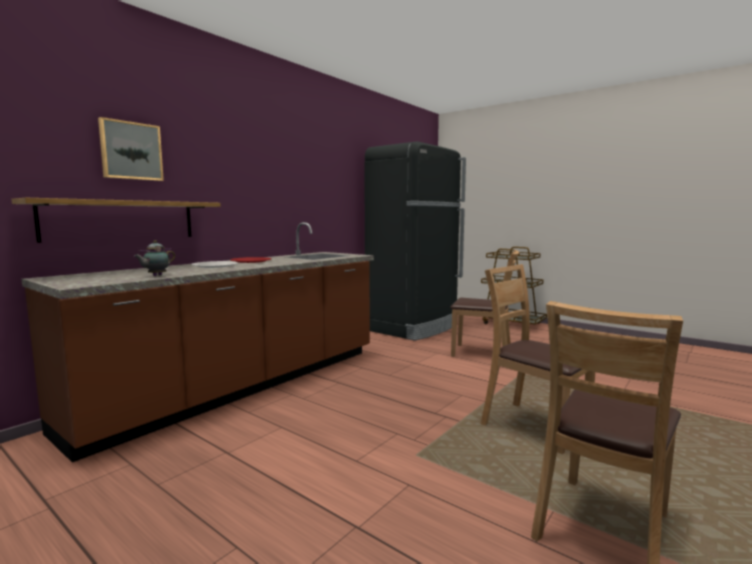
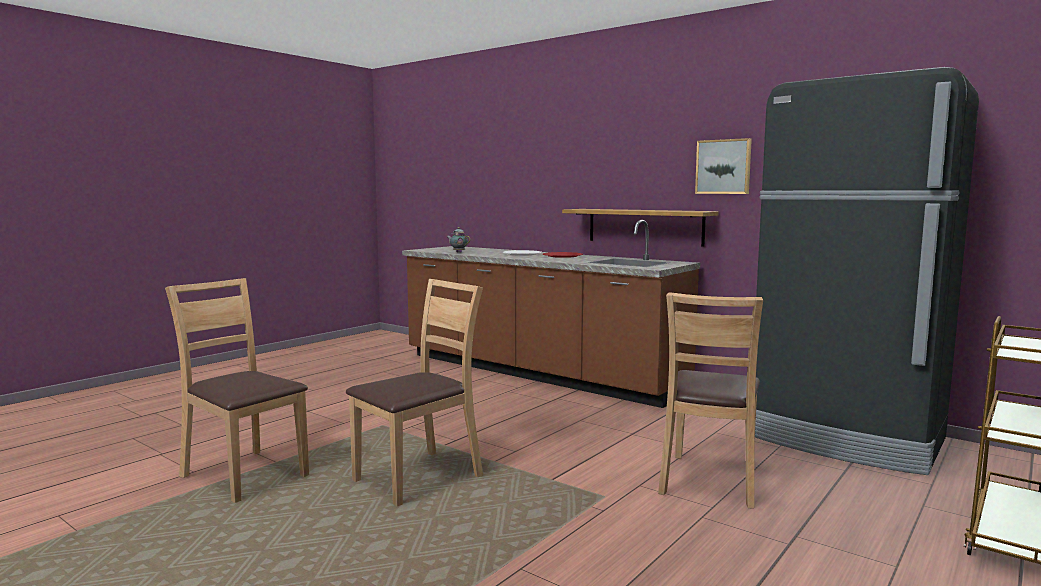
camera: 90 degrees right, 0 degrees up
shelf [11,198,221,243] -> shelf moved to [562,209,719,247]
picture [98,117,164,181] -> picture moved to [695,138,752,194]

